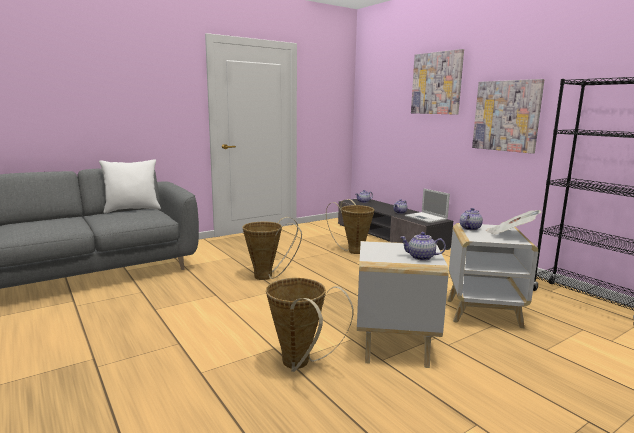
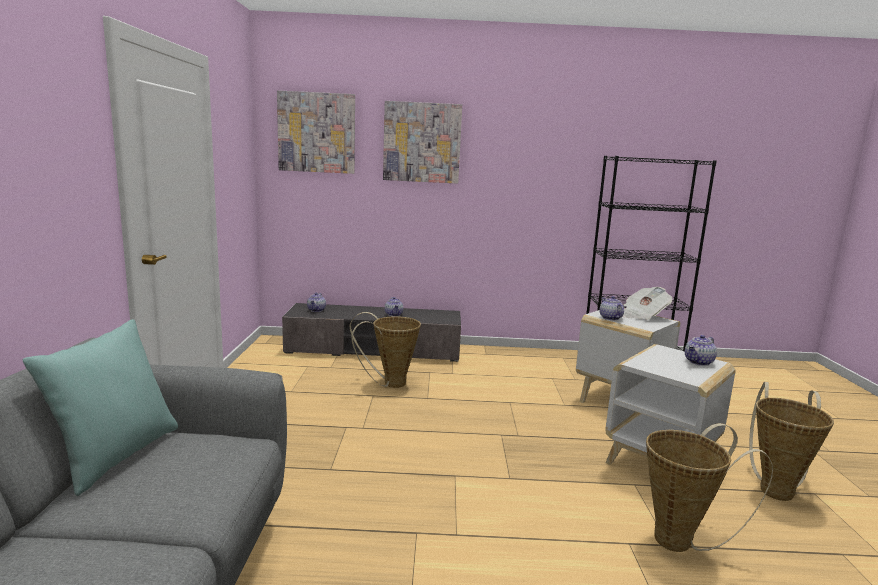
camera: 55 degrees left, 0 degrees up
white pillow [99,159,161,213] -> turquoise pillow [23,319,178,496]
basket [242,217,302,280] -> basket moved to [749,382,834,501]
laptop [405,188,450,223] -> none
picture [472,79,545,154] -> picture moved to [277,90,355,174]

